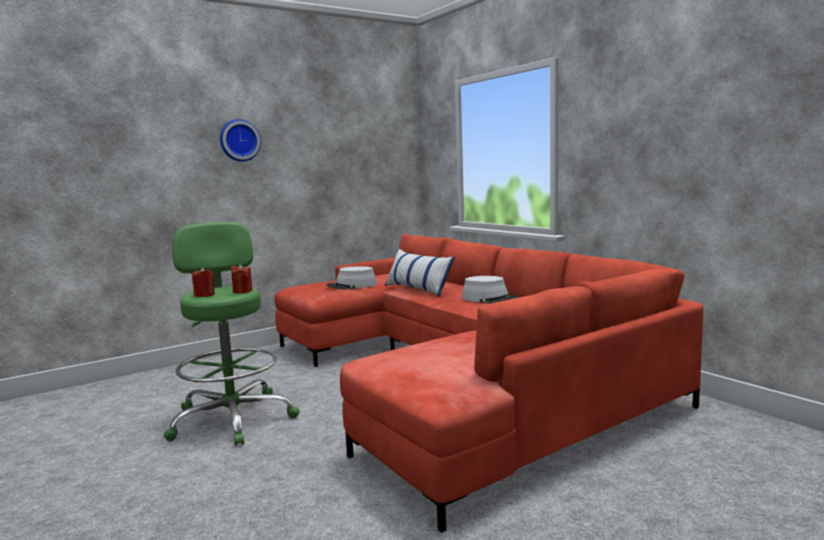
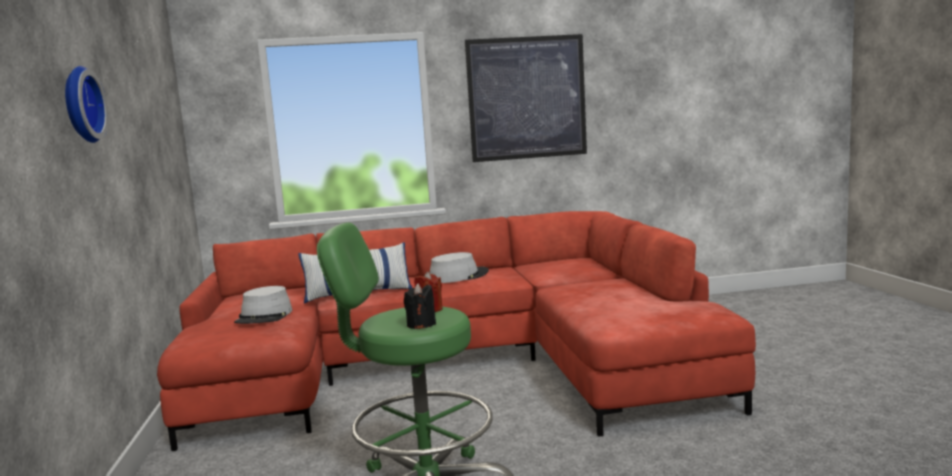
camera: 65 degrees left, 0 degrees up
red candle [192,267,215,297] -> black candle [404,283,436,329]
none -> picture [465,34,587,162]

